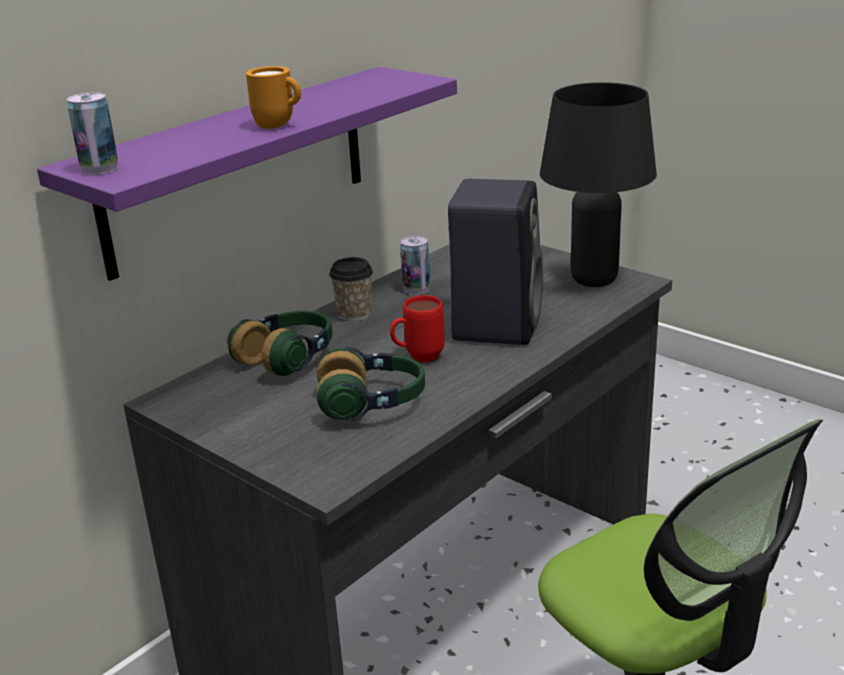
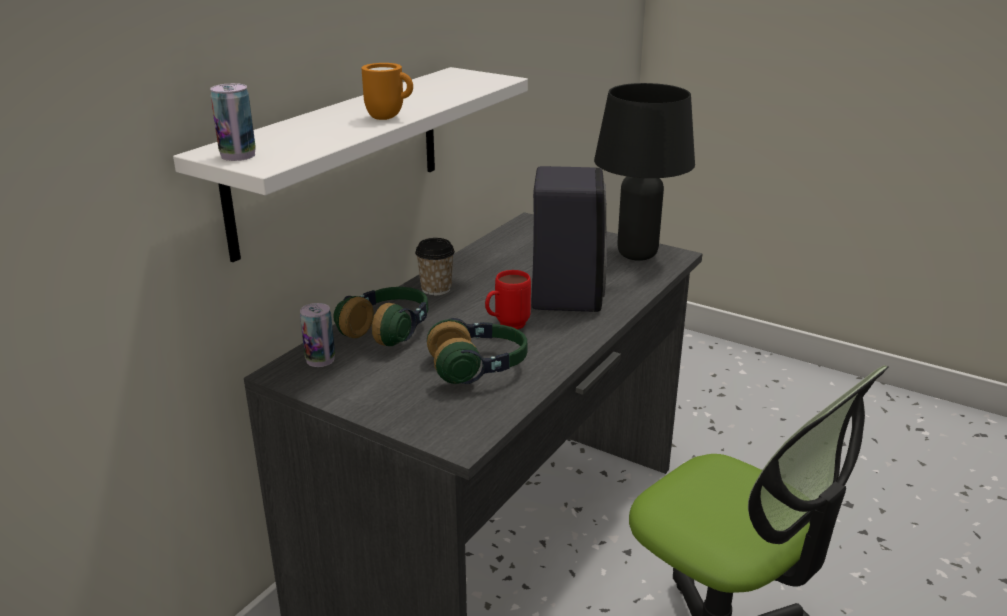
camera: 10 degrees left, 0 degrees up
purple shelf [37,67,457,281] -> white shelf [173,67,528,262]
can [400,236,430,295] -> can moved to [300,303,335,367]

